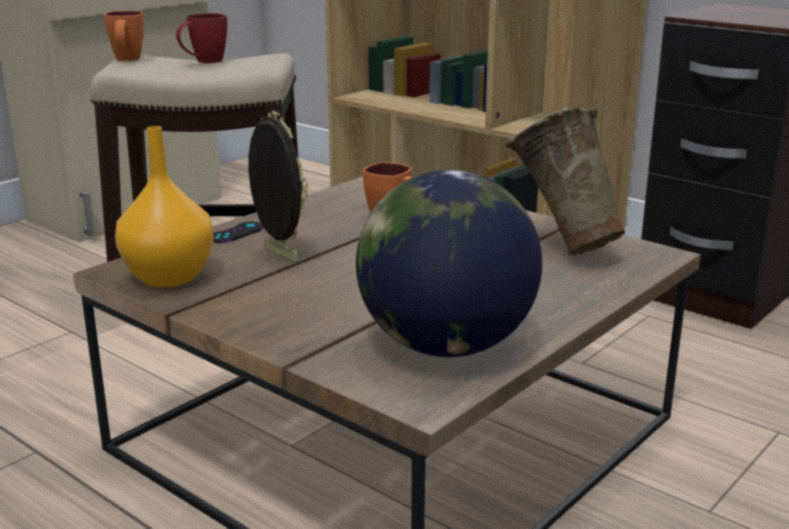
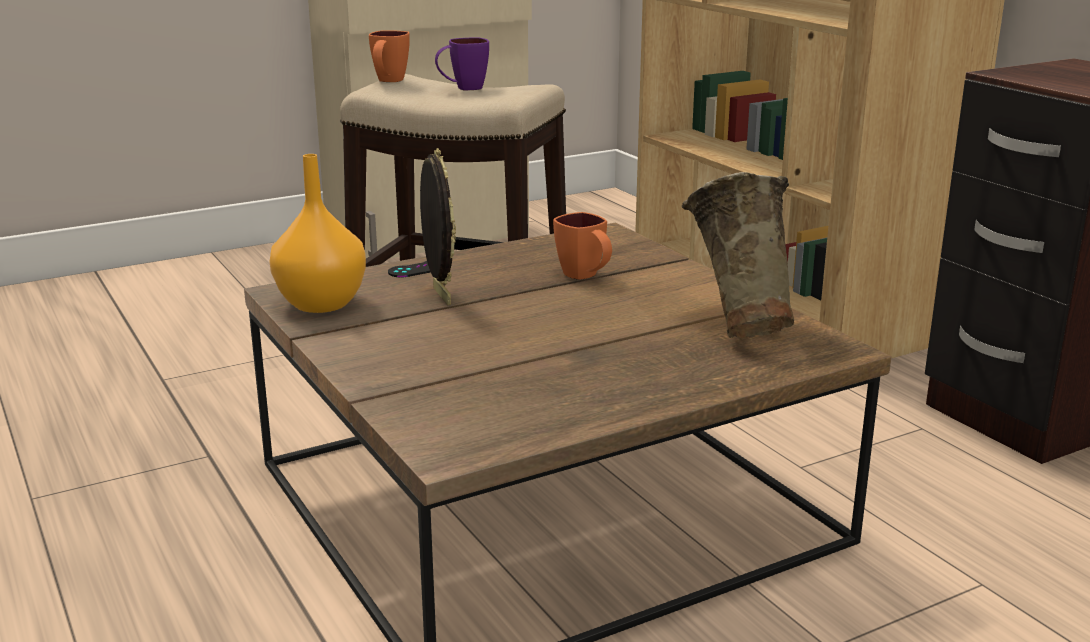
camera: 20 degrees right, 0 degrees up
red mug [176,13,227,63] -> purple mug [435,38,489,90]
globe [356,170,542,357] -> none

